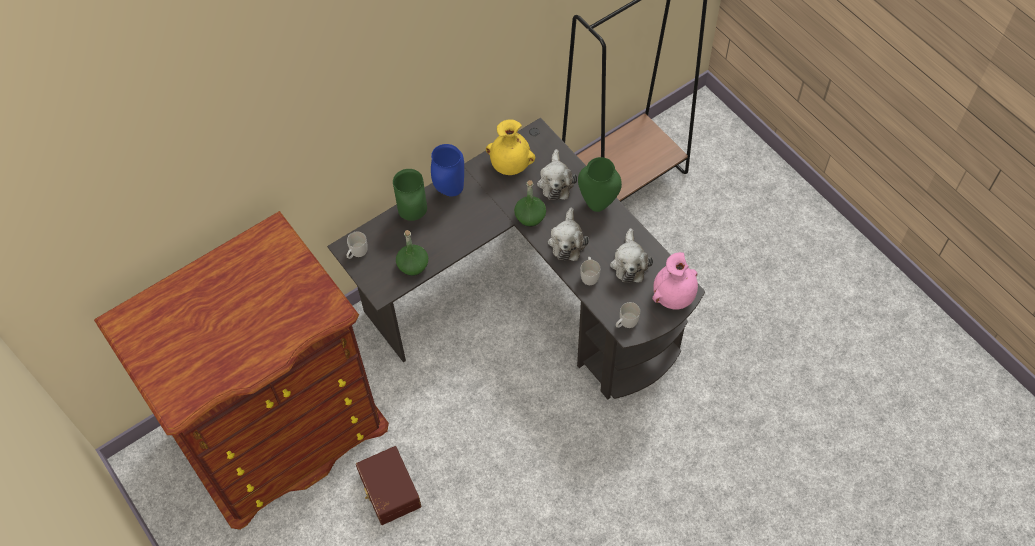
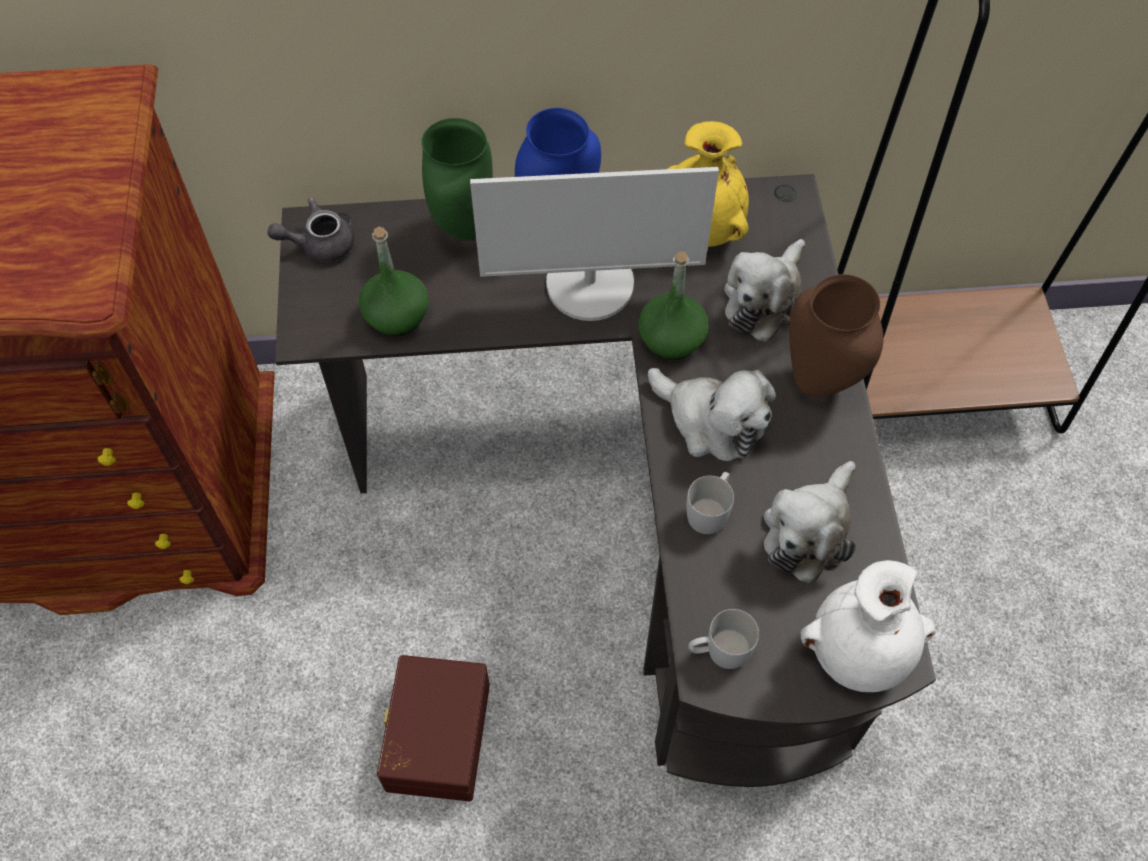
camera: 30 degrees right, 0 degrees up
white mug [346,232,367,259] -> grey teapot [267,198,354,262]
brown storage box [356,446,421,525] -> brown storage box moved to [377,655,490,801]
plush toy [548,208,589,261] -> plush toy turned 90 degrees counterclockwise [648,368,776,461]
green vase [578,157,622,212] -> brown vase [789,274,883,397]
pink vase [652,252,698,310] -> white vase [801,560,936,692]
none -> monitor [470,167,719,321]

